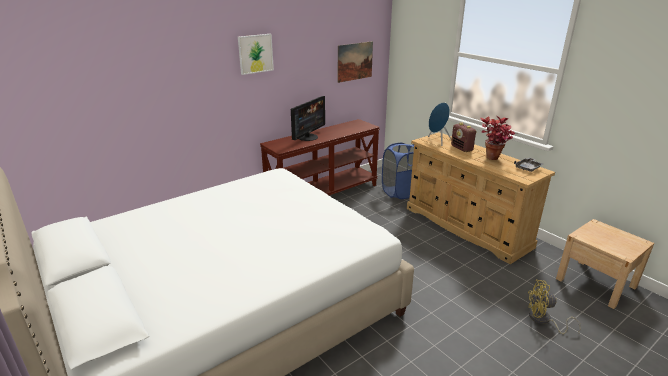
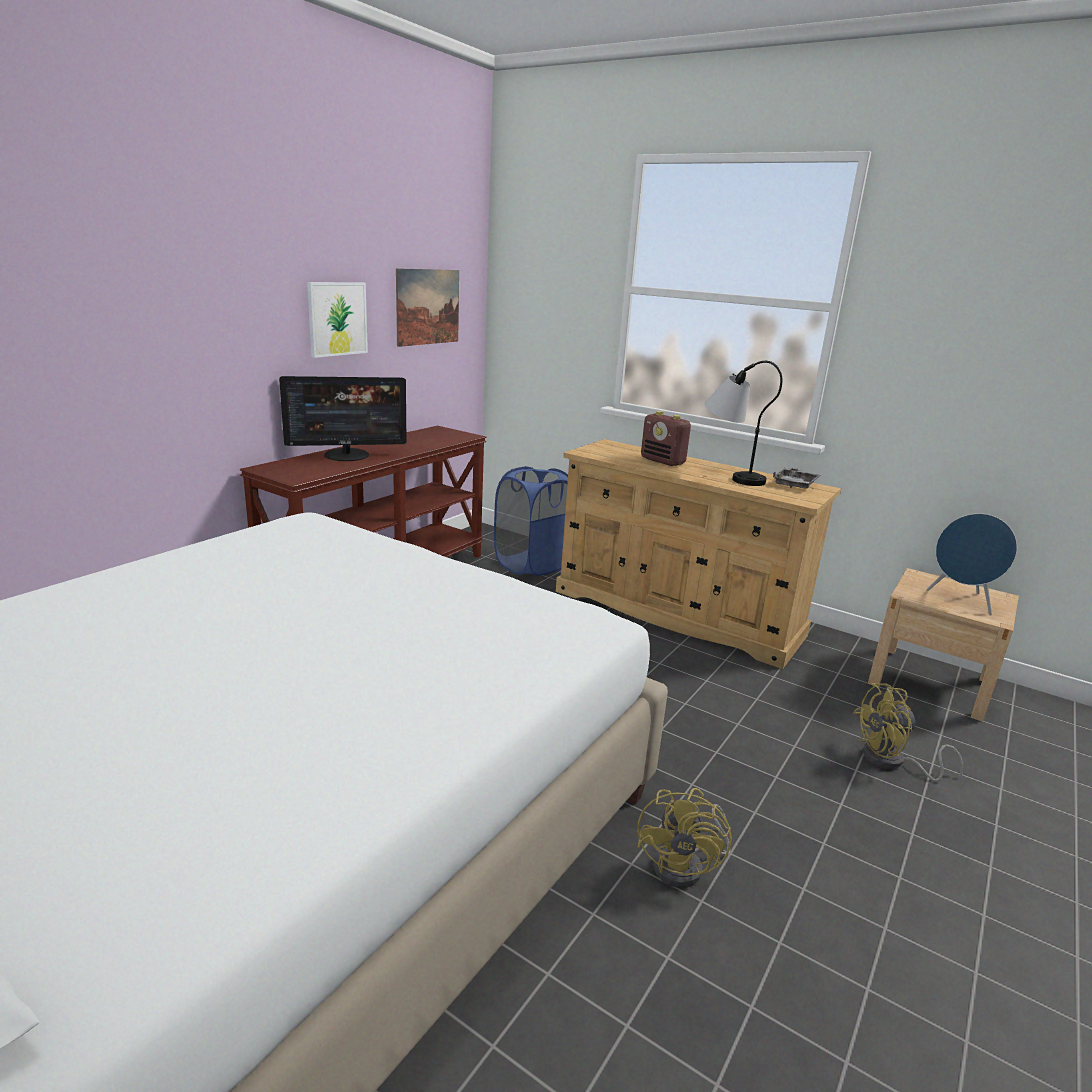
camera: 20 degrees left, 5 degrees down
picture [238,34,274,75] -> picture moved to [307,282,368,358]
monitor [291,96,325,141] -> monitor turned 60 degrees clockwise [279,376,407,461]
blue speaker [428,102,451,146] -> blue speaker moved to [926,513,1017,616]
potted plant [480,116,516,160] -> table lamp [704,361,782,486]
none -> yellow fan [637,788,732,888]

